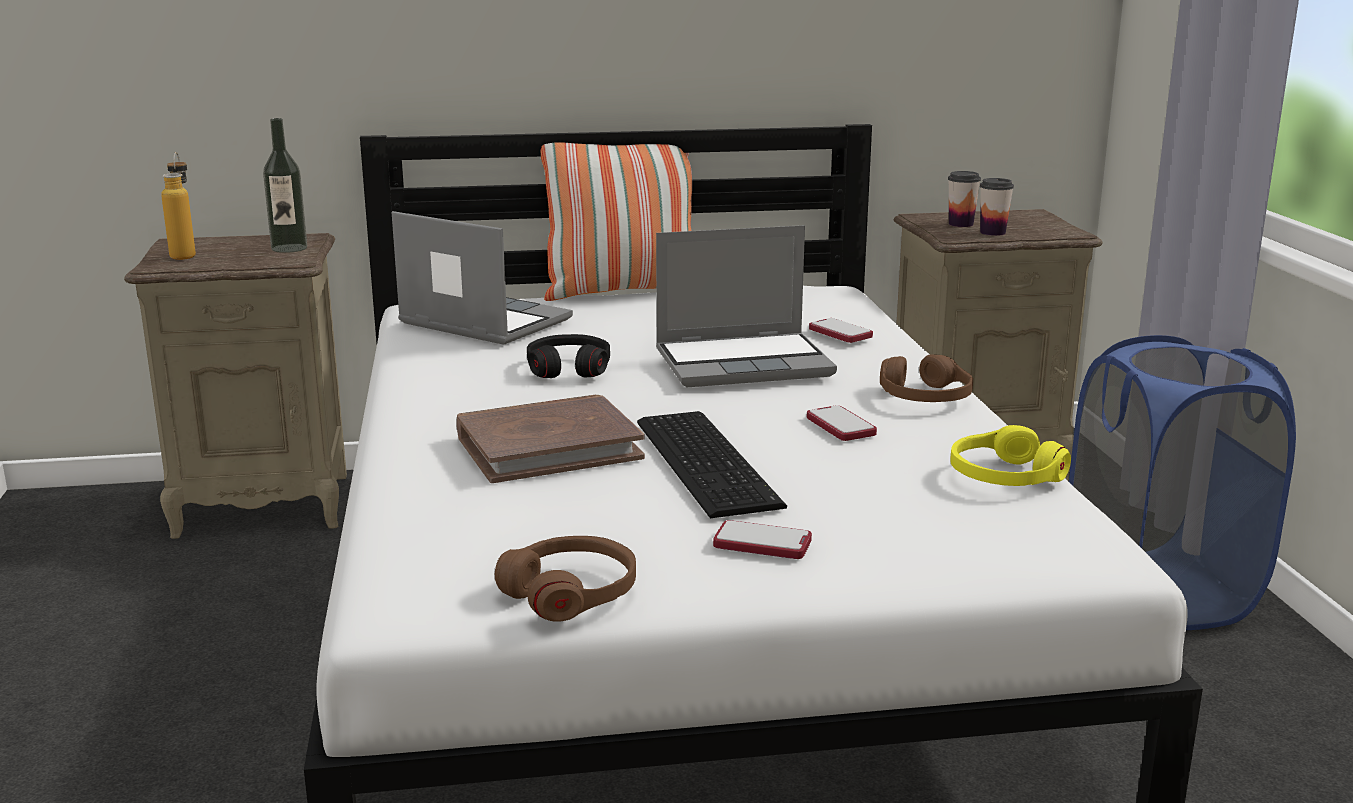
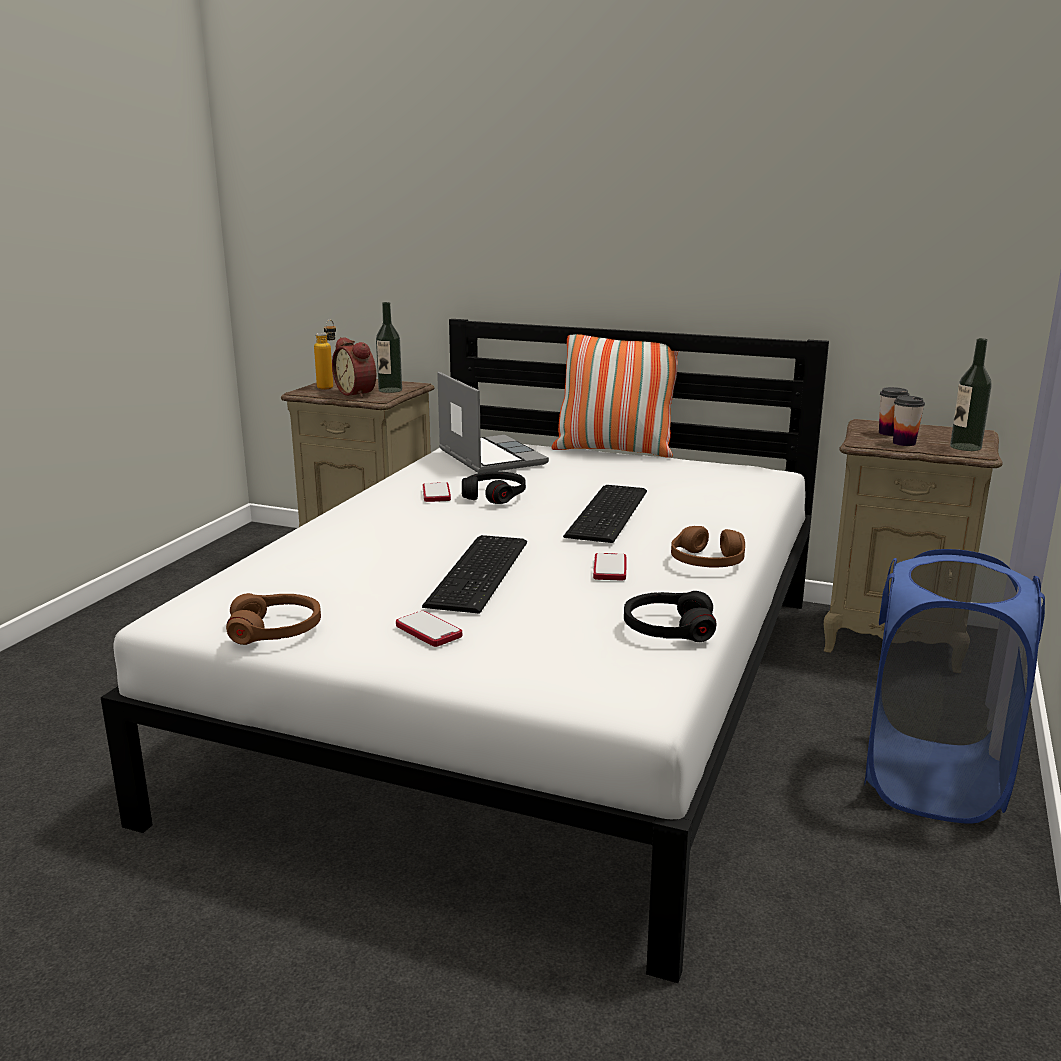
camera: 30 degrees right, 0 degrees up
brown book [456,394,645,483] -> none
laptop [656,225,837,387] -> keyboard [563,485,647,543]
phone [809,318,873,343] -> phone moved to [423,482,451,502]
yellow headphones [950,425,1071,486] -> black headphones [624,591,716,642]
none -> alarm clock [332,337,376,398]
none -> bottle [950,338,992,451]

